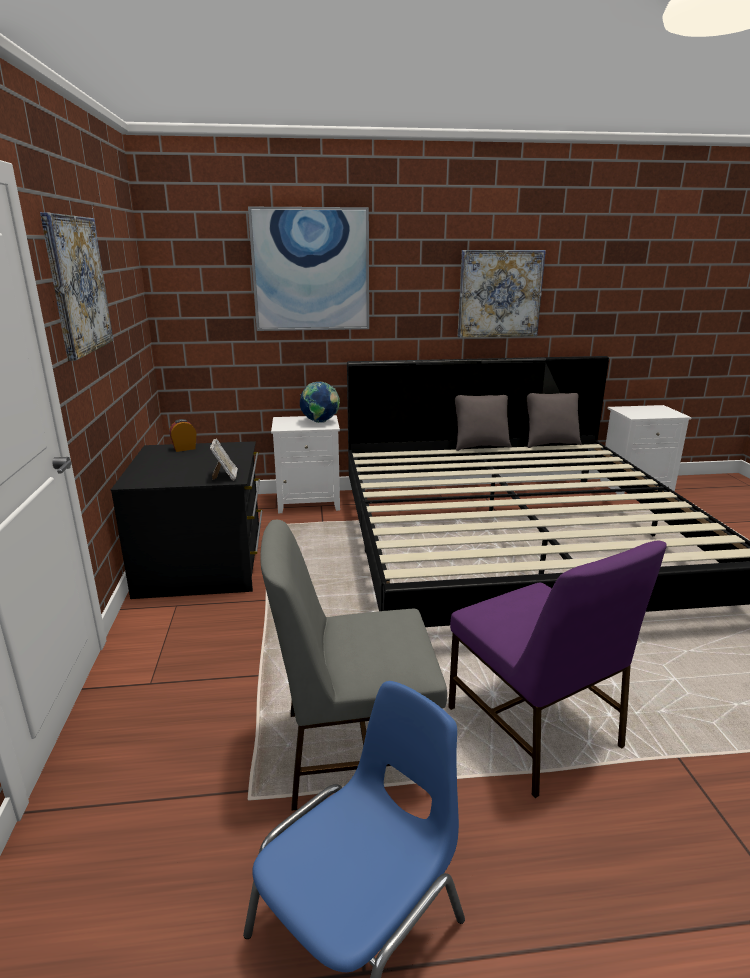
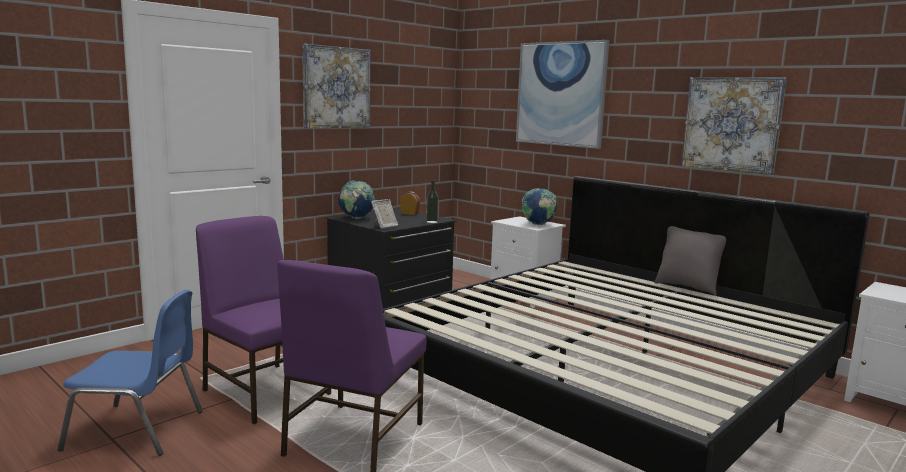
camera: 50 degrees right, 10 degrees down
grey chair [260,520,447,810] -> purple chair [196,216,331,424]
grey pillow [527,393,582,448] -> none
none -> globe [338,180,375,219]
none -> bottle [426,180,438,223]

